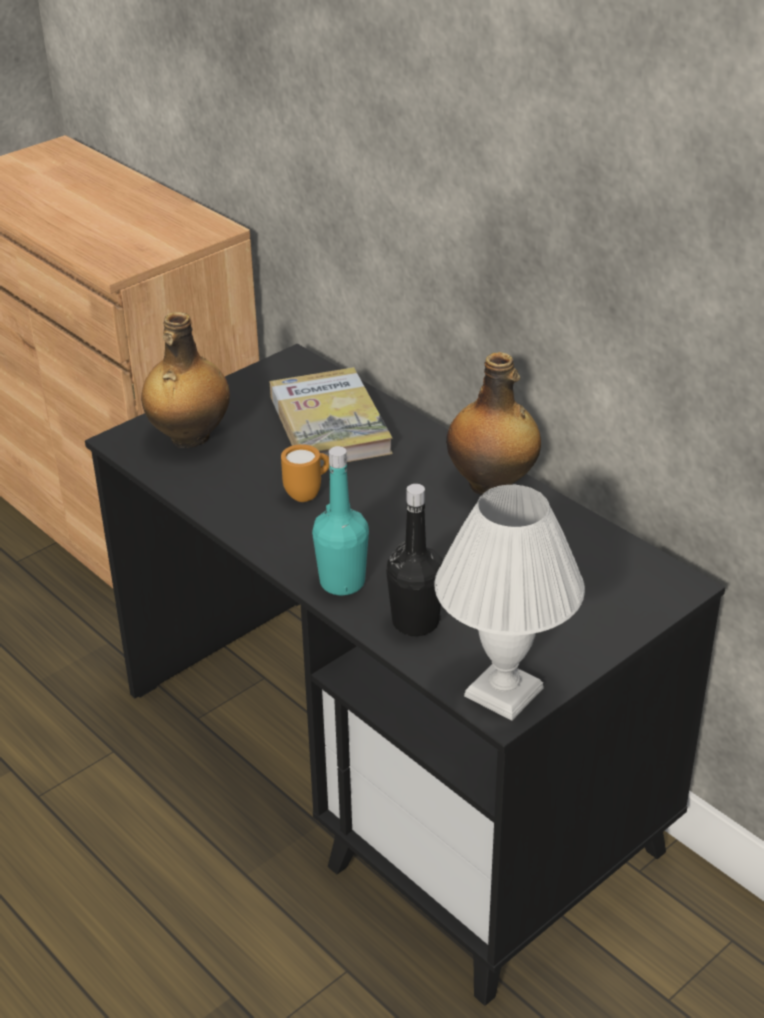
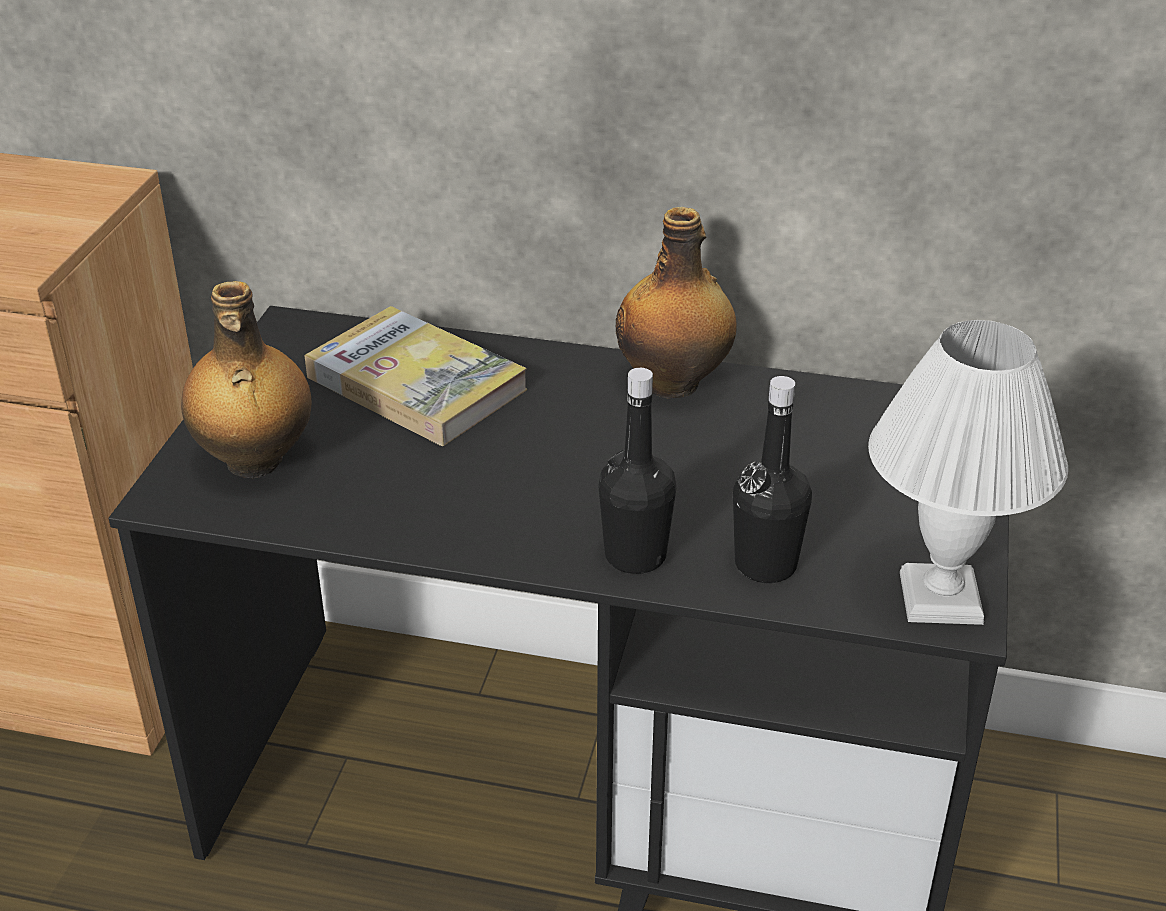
camera: 35 degrees left, 0 degrees up
orange mug [281,444,329,502] -> none
turquoise bottle [312,446,369,595] -> black bottle [598,368,677,574]

